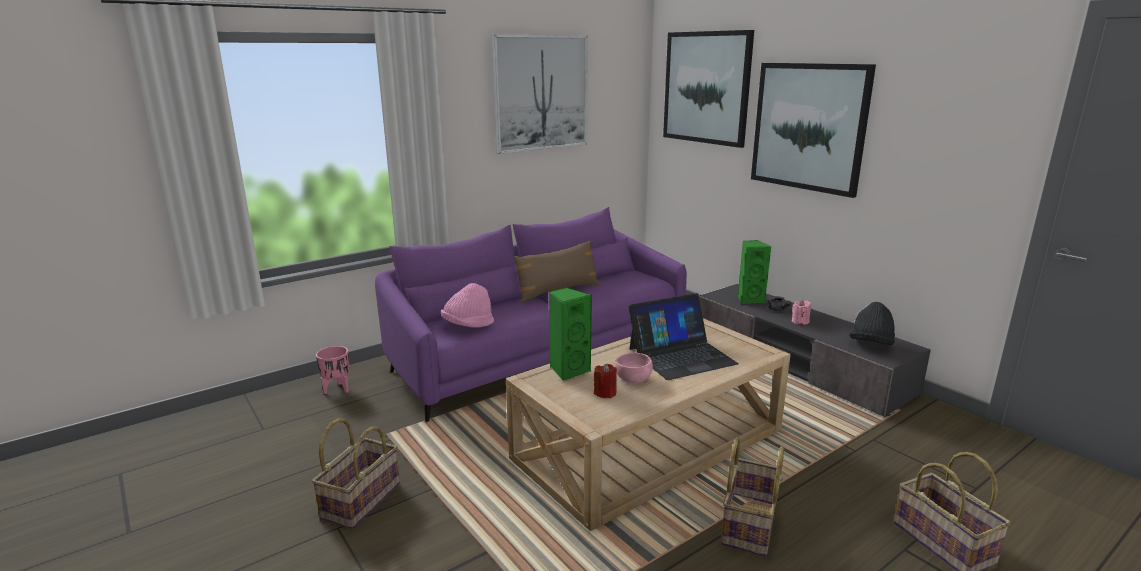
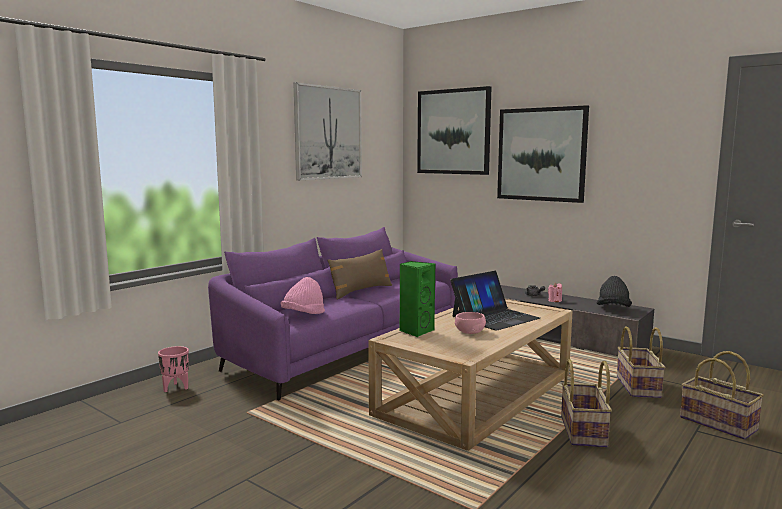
camera: 15 degrees left, 10 degrees down
basket [312,418,400,529] -> basket moved to [617,326,666,398]
red candle [594,364,617,398] -> none
green speaker [738,240,771,304] -> none

